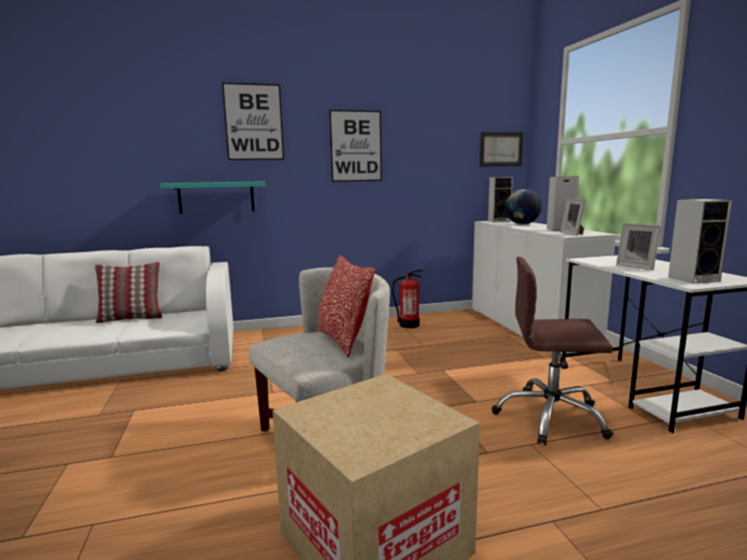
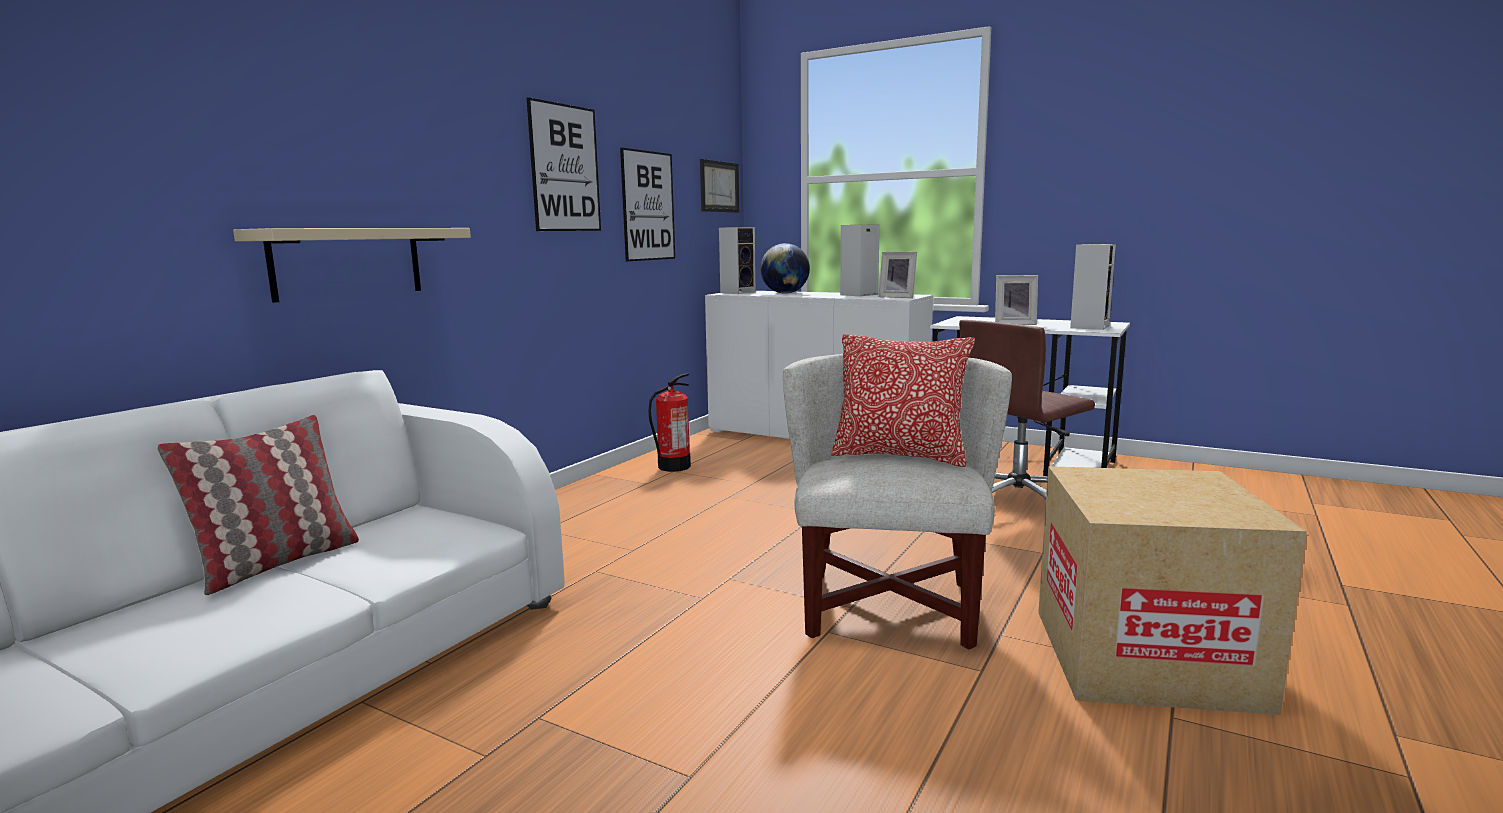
camera: 45 degrees left, 0 degrees up
turquoise shelf [160,181,265,214] -> beige shelf [233,228,471,303]
picture [222,83,284,160] -> picture moved to [620,148,675,261]

